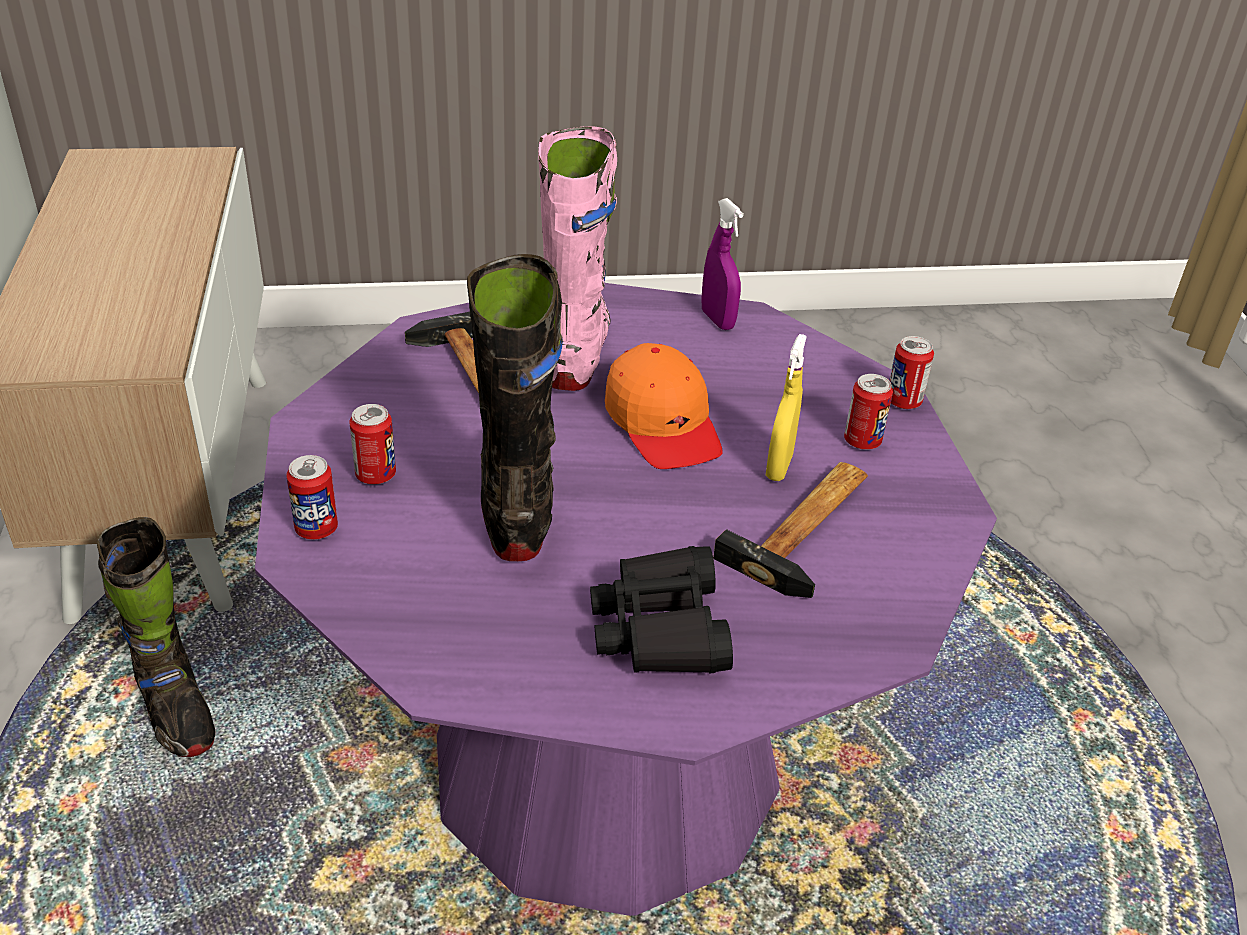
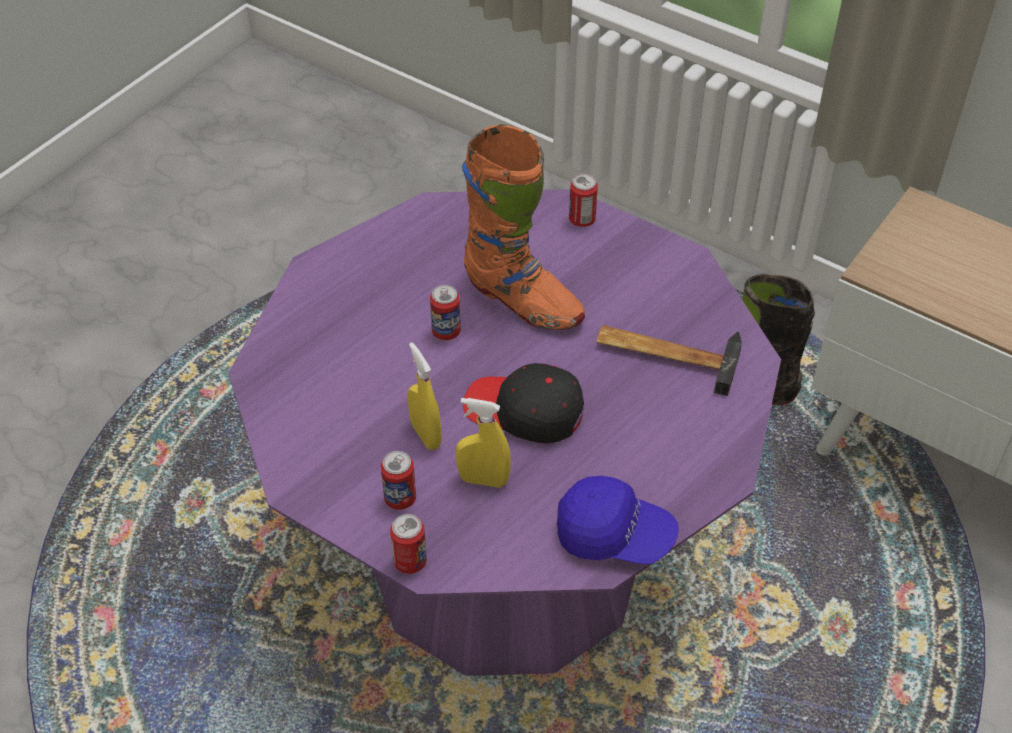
camera: 135 degrees right, 10 degrees up
can [349,404,396,484] -> can moved to [430,285,461,340]
black boot [467,254,563,561] -> orange boot [462,124,585,330]
pink boot [538,126,617,391] -> none
black binoculars [590,546,733,673] -> none
orange cap [605,343,723,469] -> black cap [463,363,584,444]
purple spray bottle [702,198,744,330] -> blue cap [557,476,679,564]
hammer [713,462,868,598] -> none
none -> yellow spray bottle [456,398,511,488]

